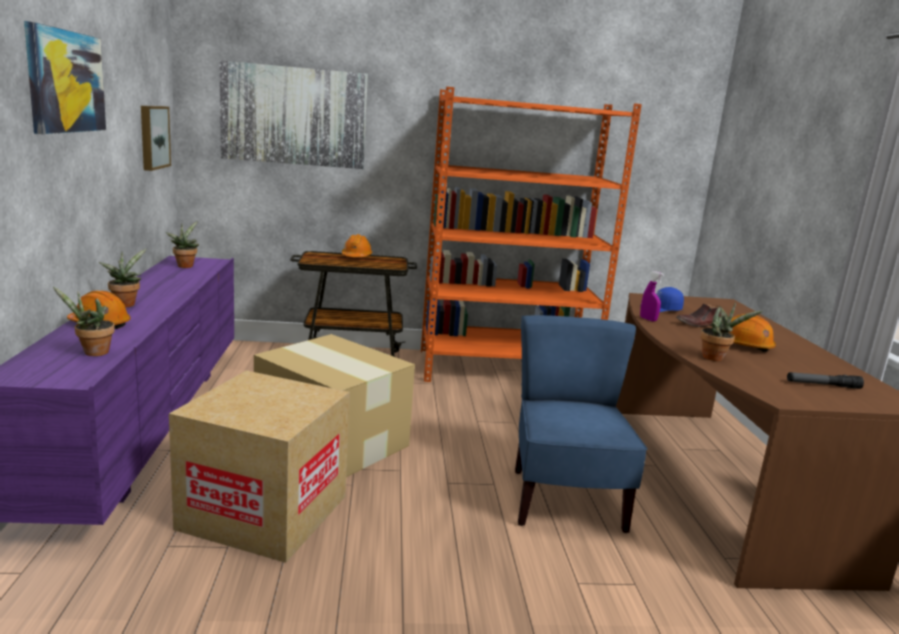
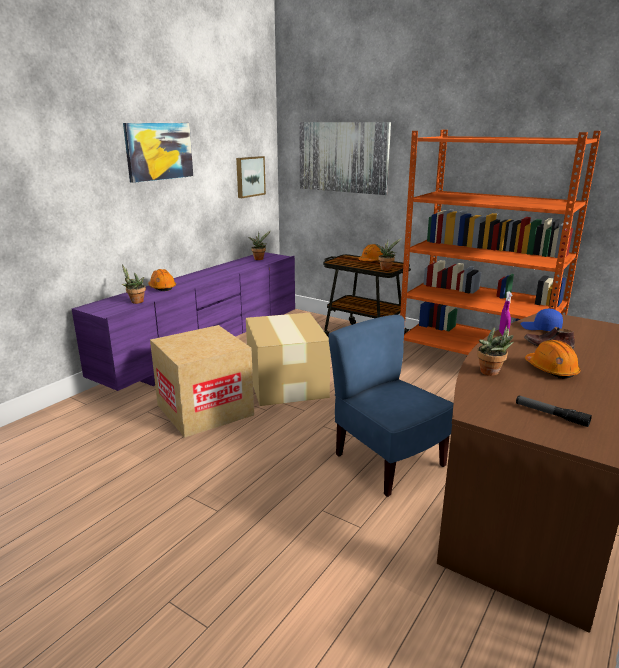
camera: 40 degrees right, 5 degrees up
potted plant [99,249,146,307] -> potted plant moved to [376,238,402,271]
blue chair [515,315,647,533] -> blue chair turned 75 degrees counterclockwise [328,315,454,497]

